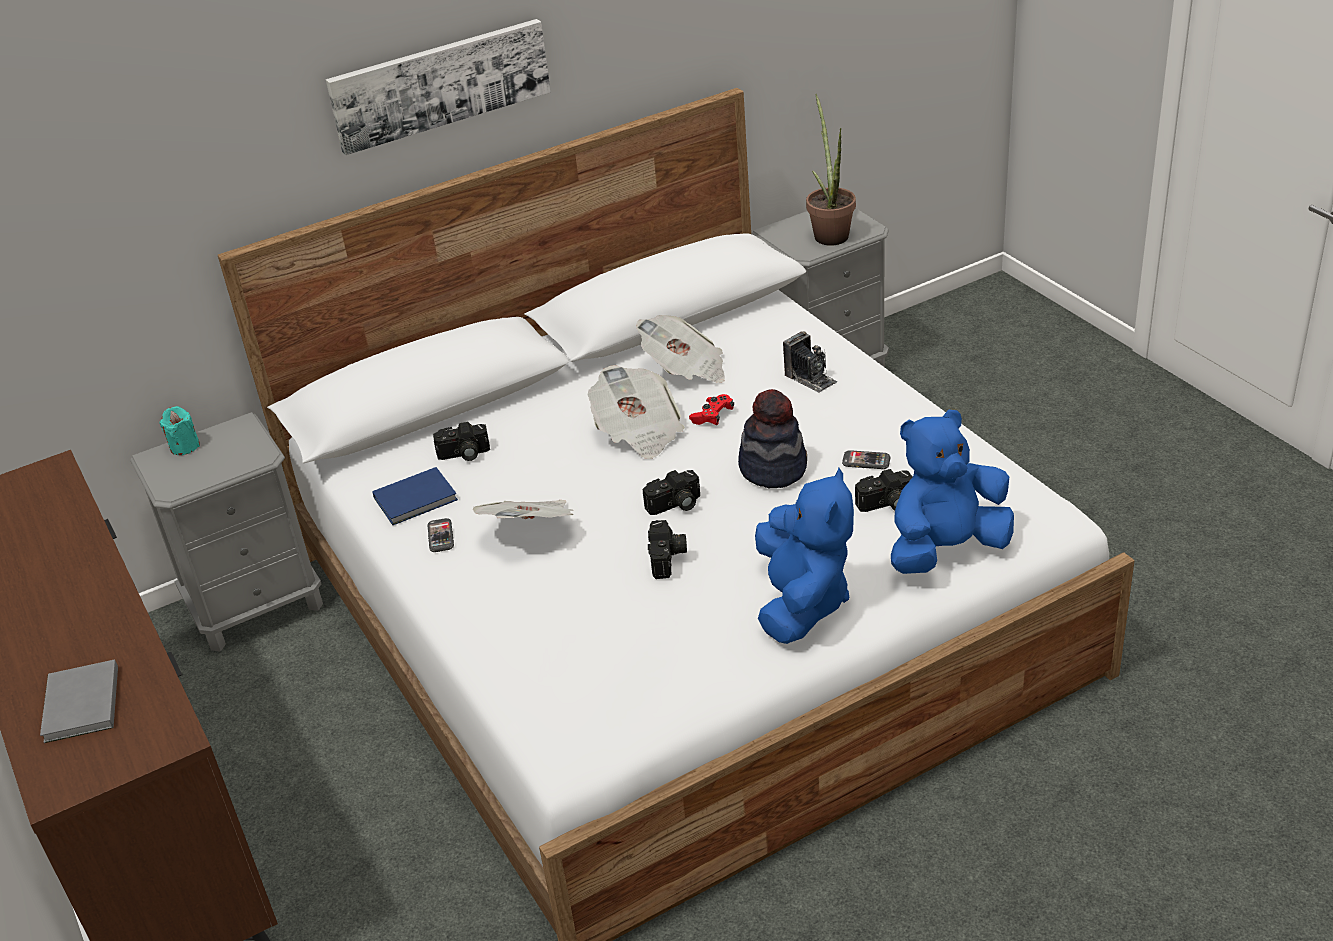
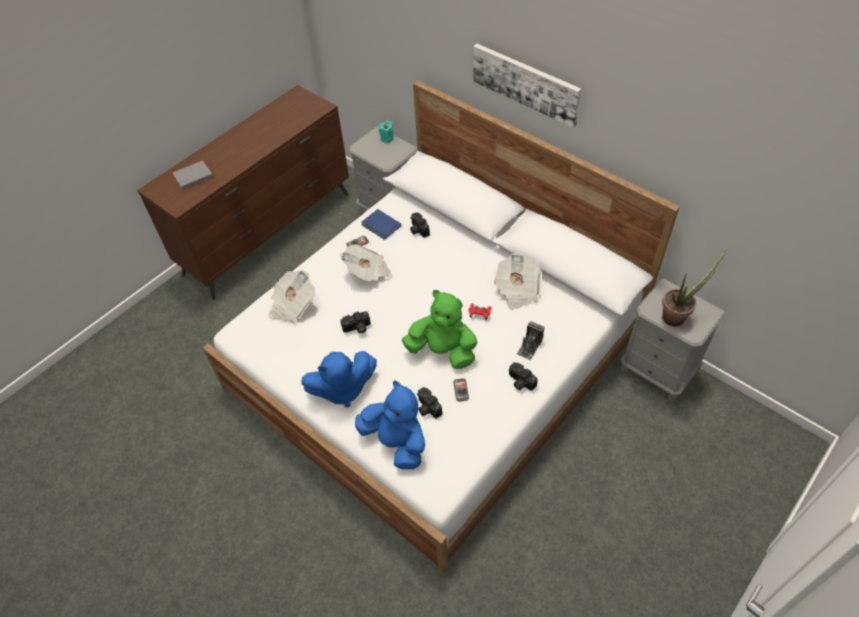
camera: 70 degrees right, 15 degrees up
newspaper [588,365,685,459] -> newspaper moved to [269,270,315,323]
camera [643,470,700,515] -> camera moved to [508,362,538,391]
hat [738,389,807,488] -> green plush toy [402,290,477,369]

